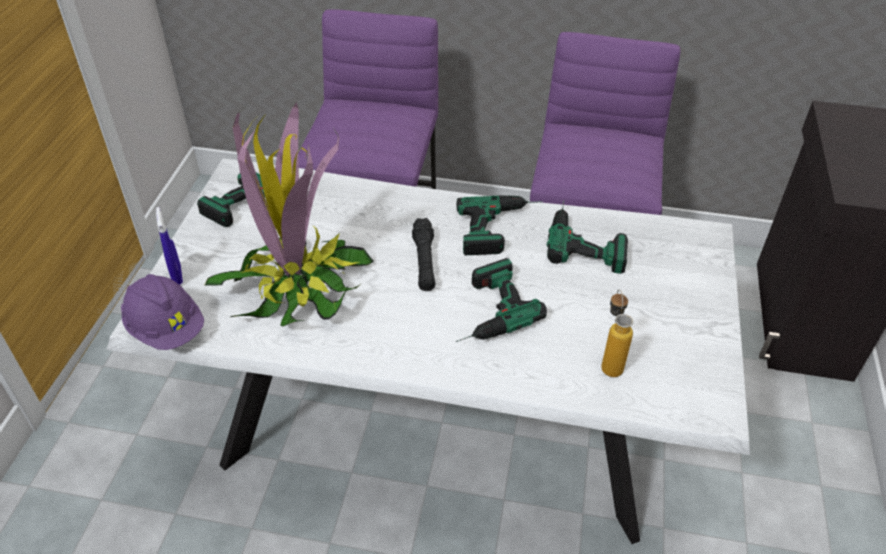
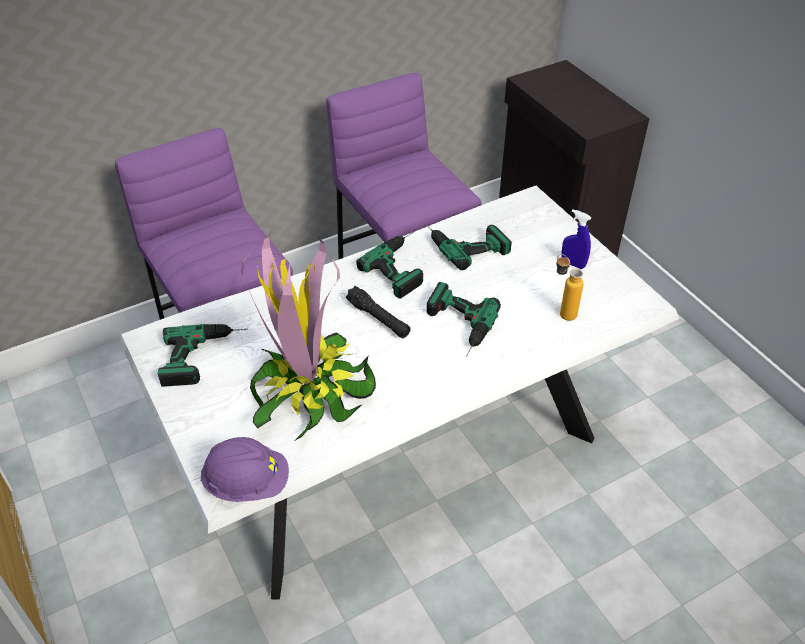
camera: 40 degrees left, 0 degrees up
blue spray bottle [156,207,183,285] -> blue spray bottle moved to [561,209,591,269]

